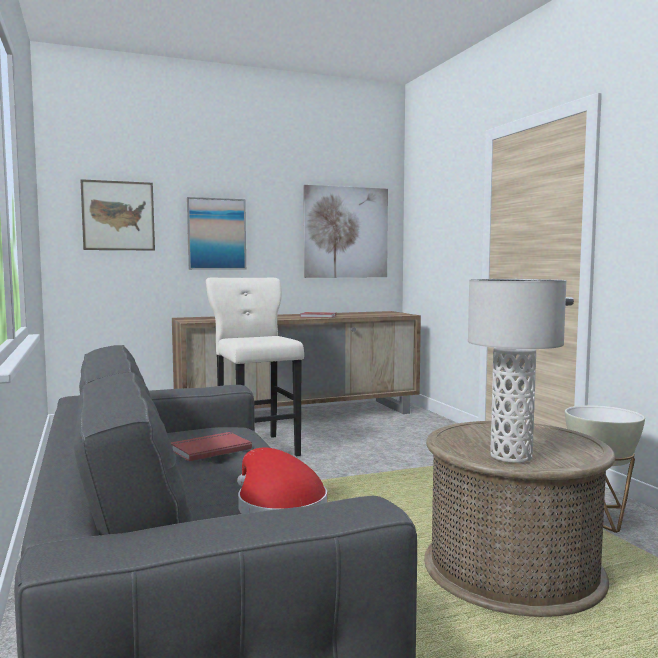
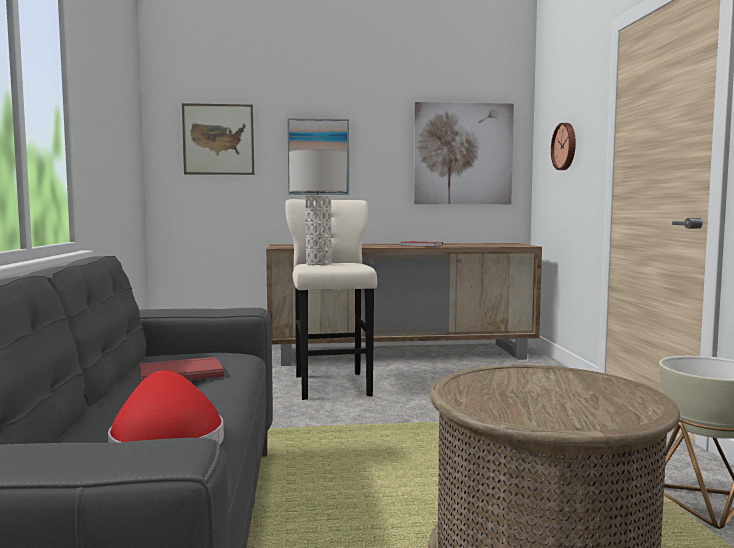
camera: 15 degrees right, 0 degrees up
white table lamp [468,279,566,463] -> white table lamp moved to [289,149,347,265]
none -> wall clock [551,123,576,170]

